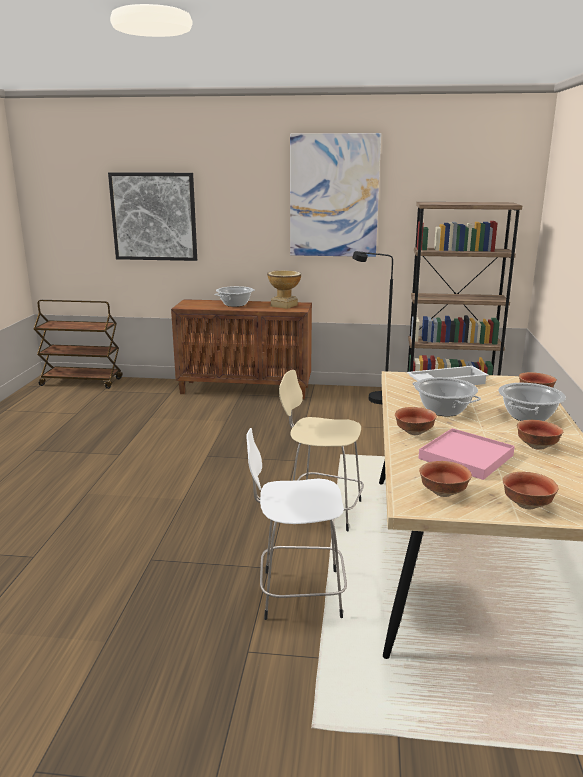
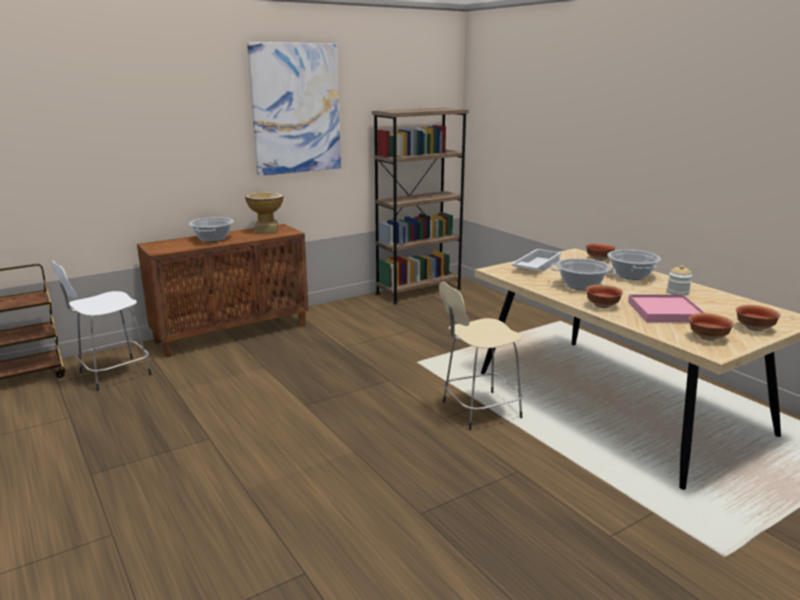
camera: 40 degrees left, 0 degrees up
picture [108,172,197,261] -> none
white stool [246,428,347,620] -> white stool moved to [51,261,152,391]
black floor lamp [352,251,393,404] -> none
bowl [517,420,563,450] -> jar [667,265,692,296]

